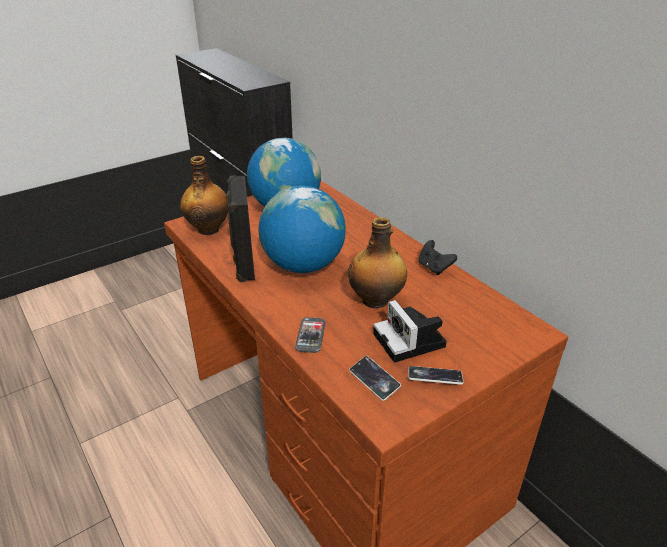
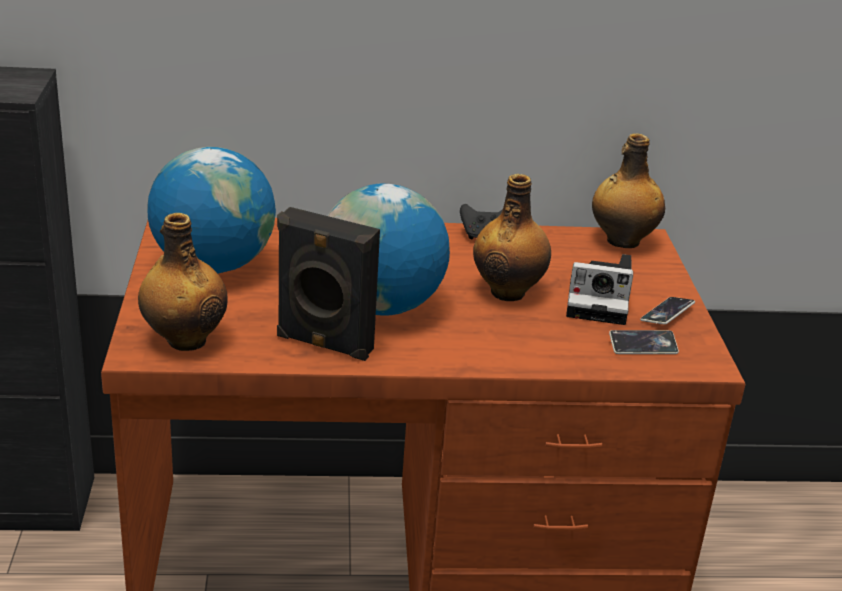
camera: 60 degrees left, 5 degrees down
phone [295,317,326,353] -> none
none -> bottle [592,134,665,248]

